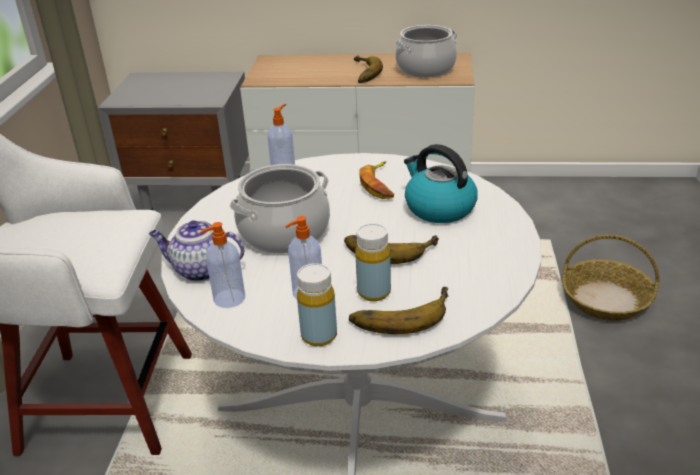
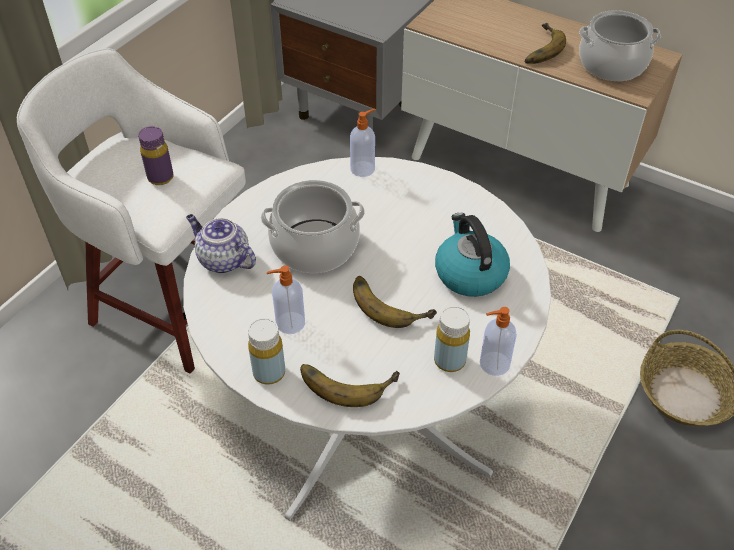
camera: 25 degrees right, 15 degrees up
soap dispenser [200,222,245,308] -> soap dispenser moved to [480,307,517,376]
yellow bottle [355,223,391,301] -> yellow bottle moved to [434,306,470,372]
banana [359,161,394,199] -> none
none -> purple bottle [138,126,174,185]

